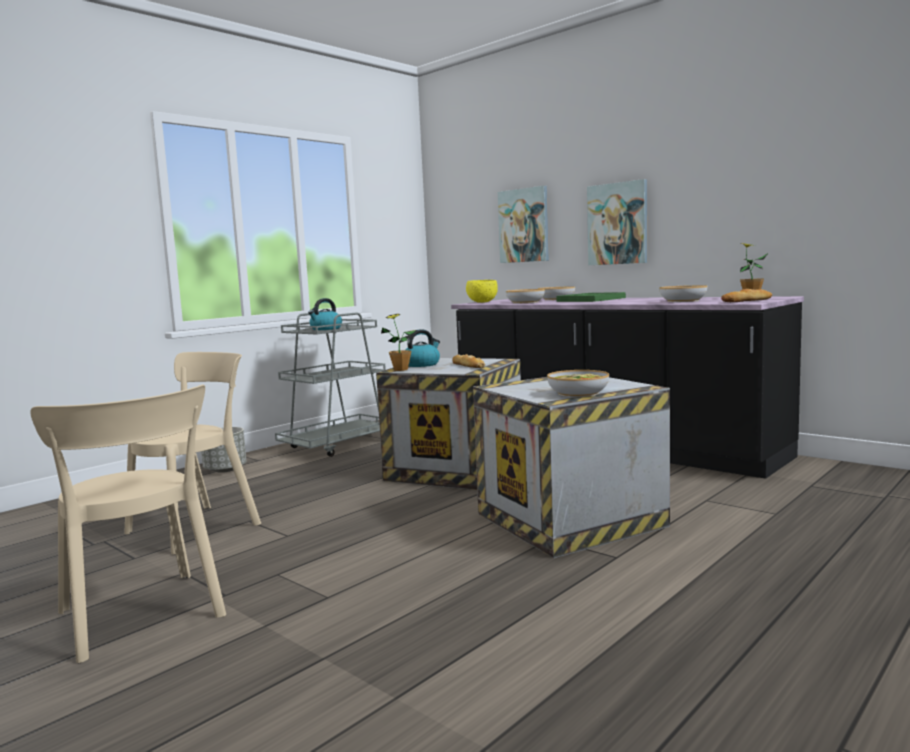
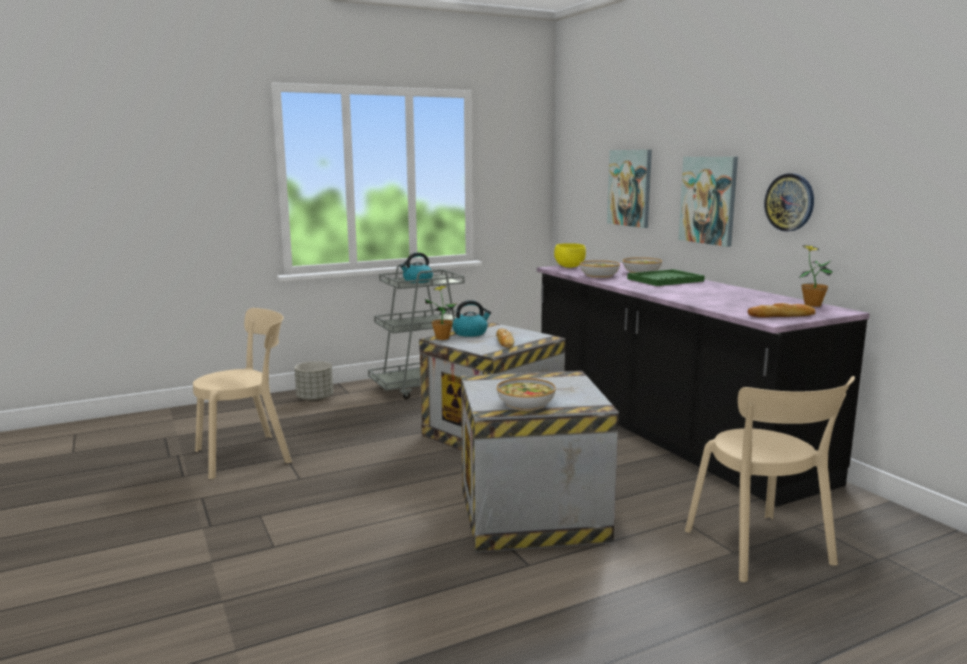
camera: 20 degrees right, 5 degrees up
beige chair [30,385,226,663] -> beige chair moved to [685,376,855,582]
bowl [660,285,707,302] -> none
none -> wall clock [764,173,814,232]

